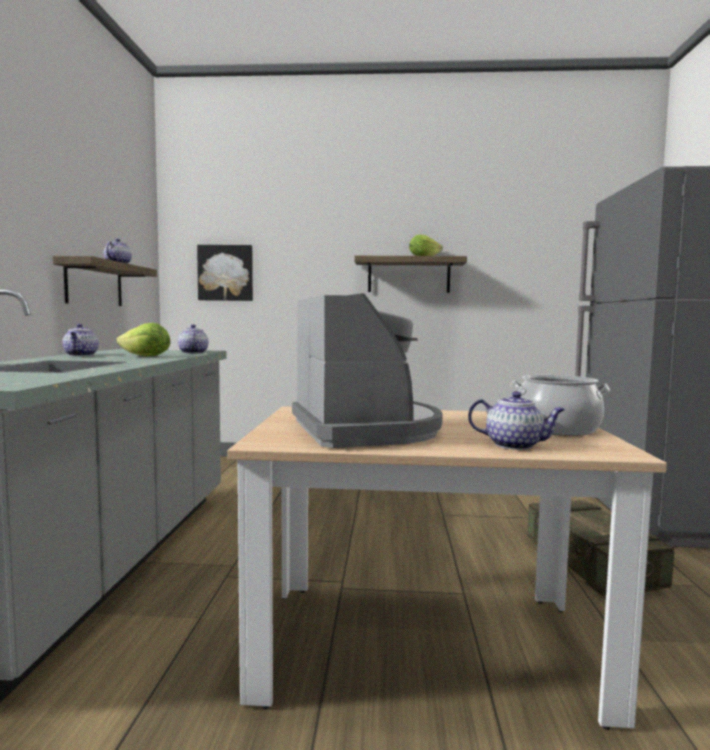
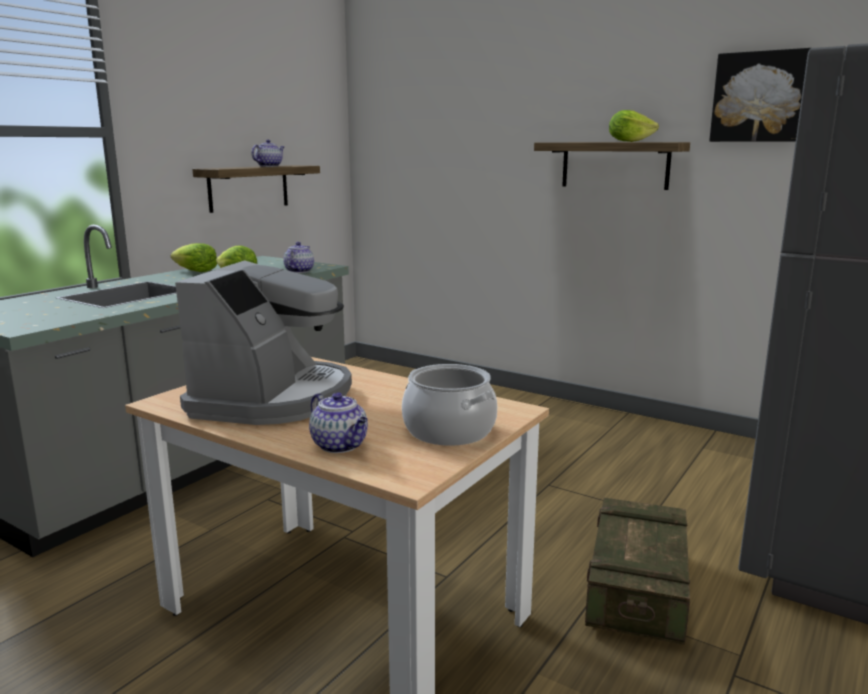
camera: 30 degrees right, 10 degrees up
teapot [62,324,99,356] -> lettuce [171,243,217,272]
picture [197,245,253,301] -> picture moved to [709,48,810,142]

